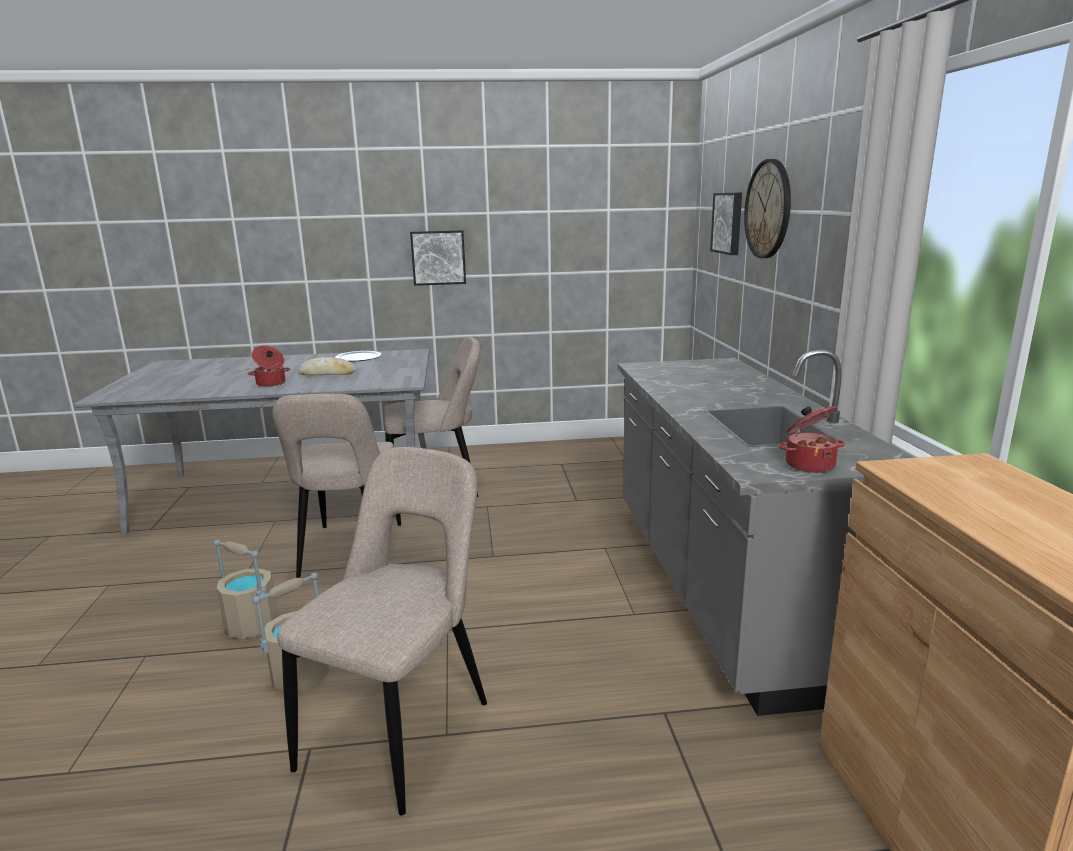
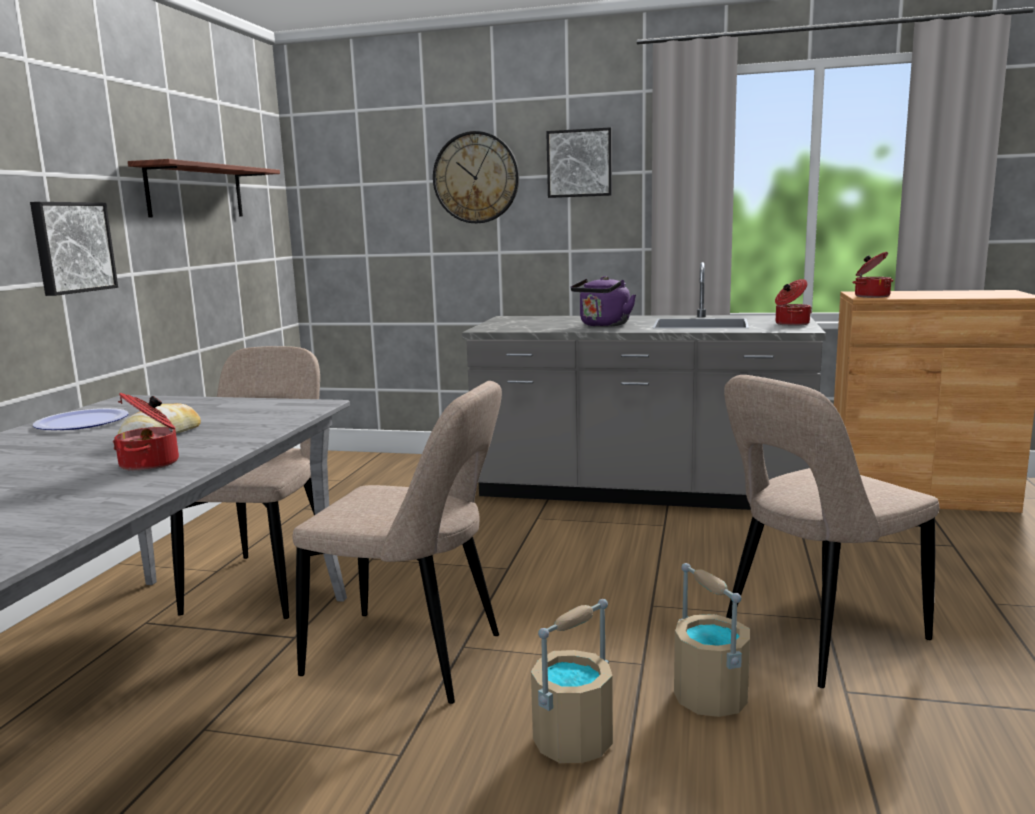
camera: 70 degrees left, 5 degrees down
beige chair [277,447,487,815] -> beige chair turned 75 degrees counterclockwise [724,375,939,688]
picture [710,193,742,255] -> picture moved to [546,127,612,198]
none -> shelf [128,159,280,217]
none -> purple kettle [571,276,636,327]
none -> cooking pot [852,252,894,298]

